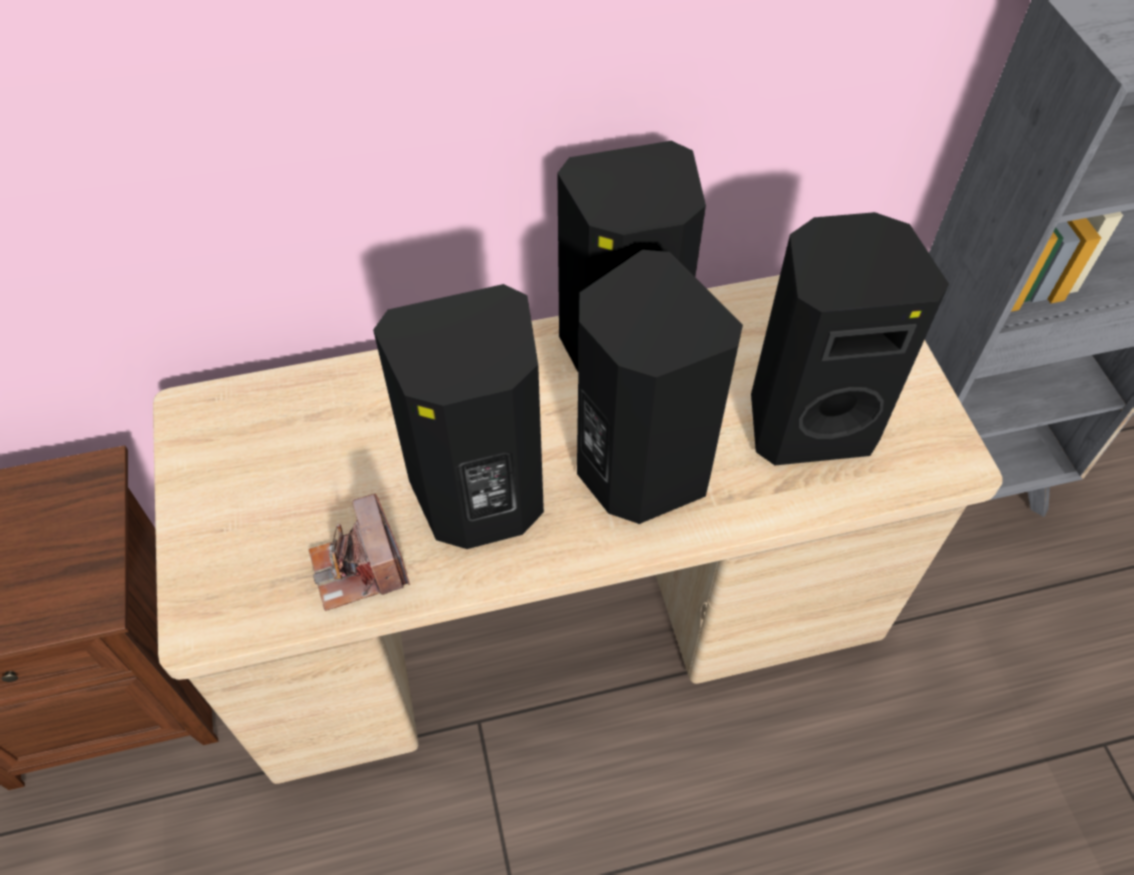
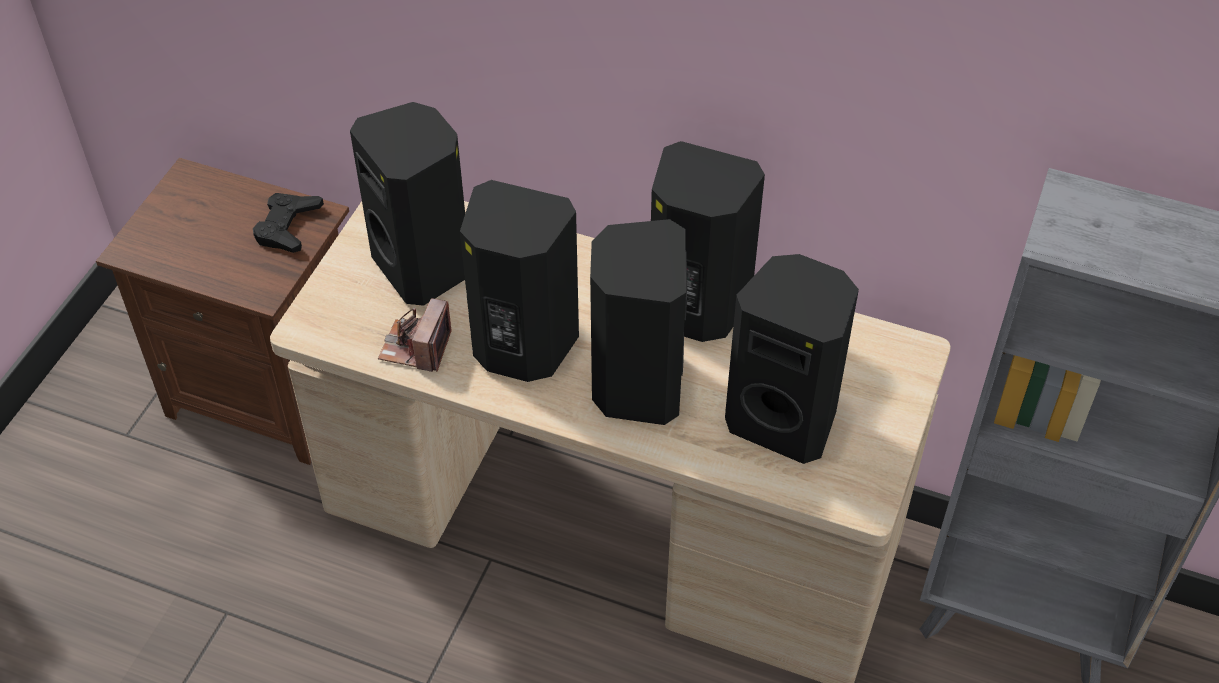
camera: 35 degrees right, 5 degrees down
none -> black game controller [253,193,324,253]
none -> black speaker [350,102,465,306]

